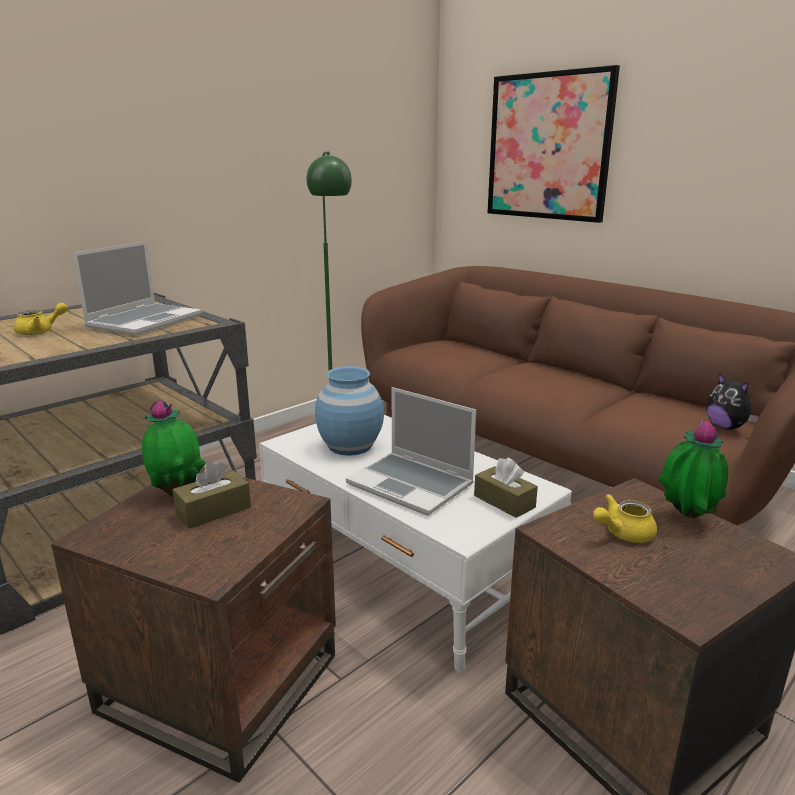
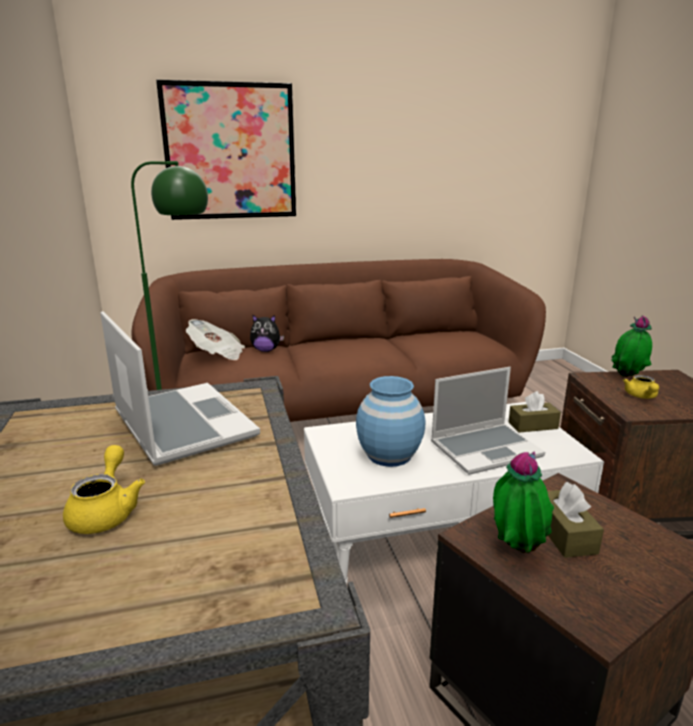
camera: 60 degrees left, 0 degrees up
plush toy [706,373,759,430] -> plush toy moved to [250,315,284,352]
none -> newspaper [186,319,245,360]

